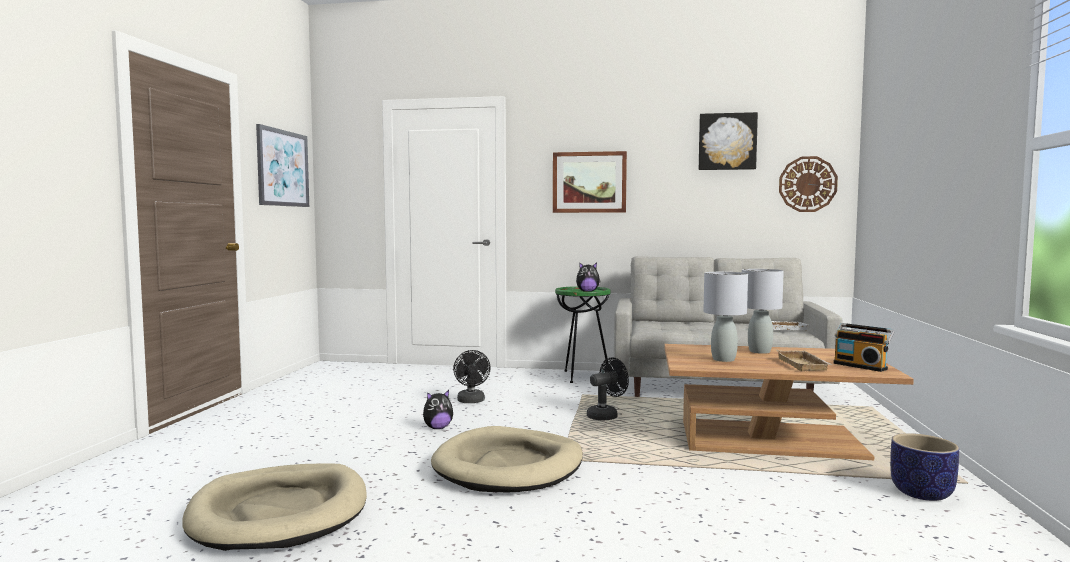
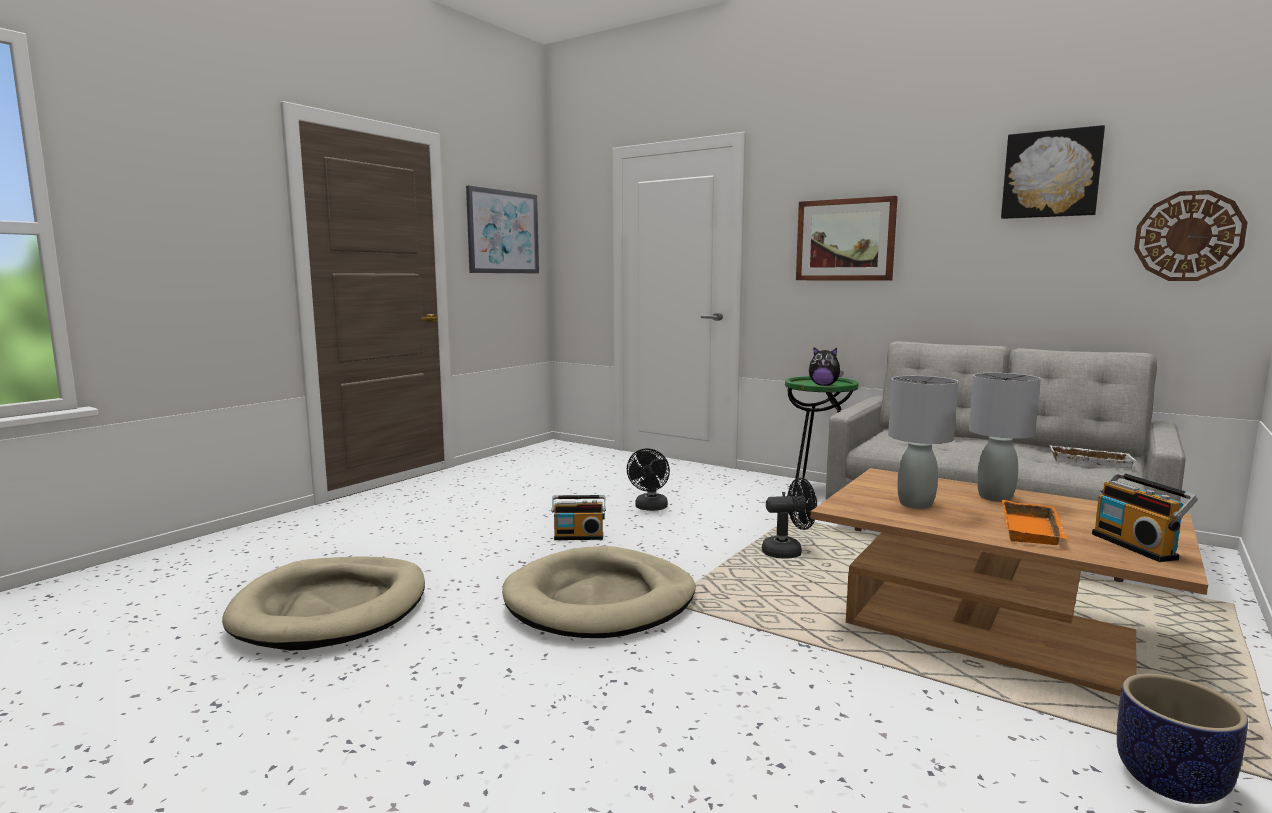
camera: 25 degrees right, 5 degrees up
plush toy [423,390,453,429] -> radio [551,495,606,540]
beige tray [776,350,833,371] -> orange tray [1002,500,1068,545]

